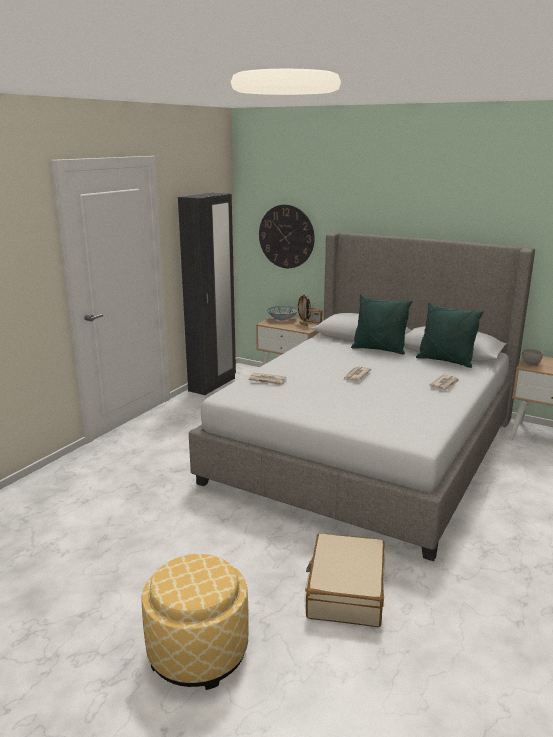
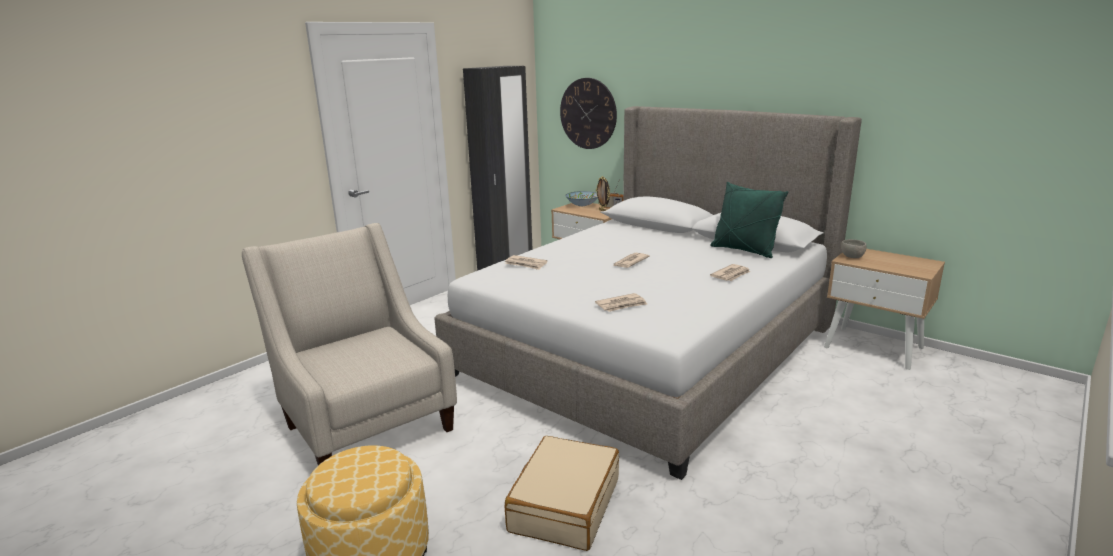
camera: 10 degrees right, 0 degrees up
green pillow [351,295,412,355] -> none
none -> beige armchair [242,223,457,465]
none -> newspaper [595,293,647,312]

